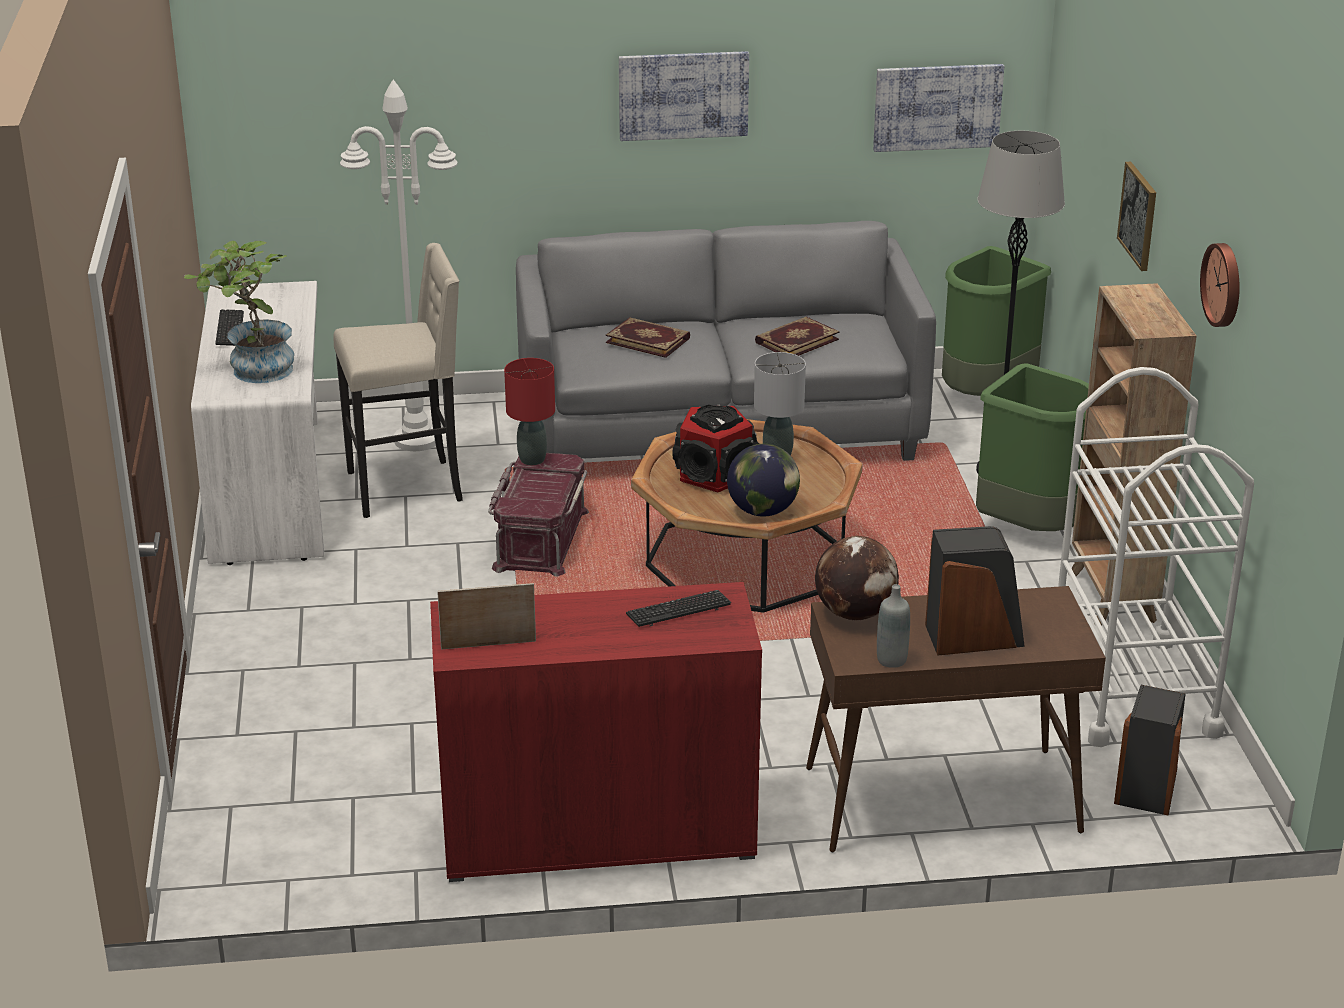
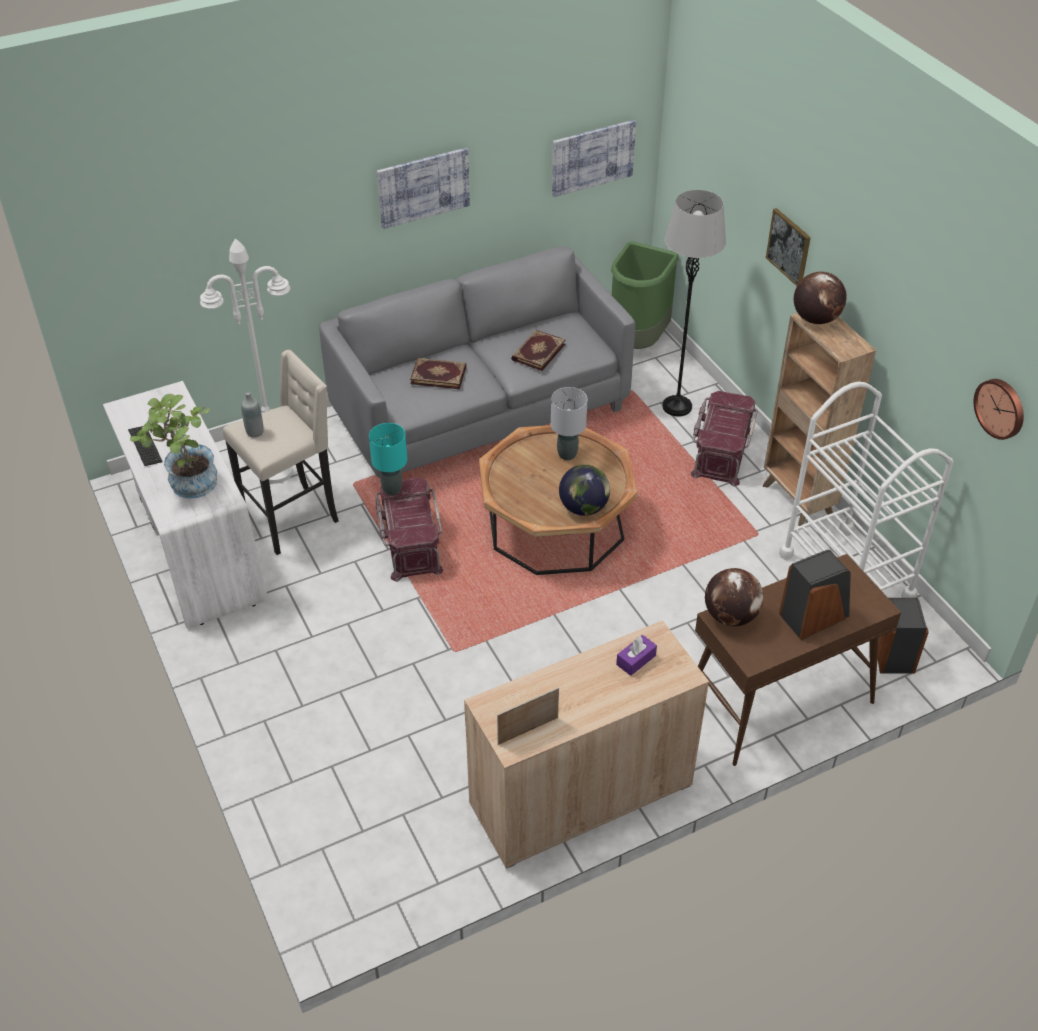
camera: 20 degrees left, 15 degrees up
red cabinet [430,582,762,882] -> beige cabinet [464,620,709,869]
red table lamp [504,358,555,465] -> turquoise table lamp [369,423,407,496]
keyboard [626,590,731,627] -> purple tissue box [616,635,657,676]
speaker [672,405,759,492] -> none
grey bottle [877,584,910,668] -> grey bottle moved to [241,392,264,438]
green trash can [976,364,1089,531] -> red storage box [691,391,758,487]
wall clock [1200,243,1240,327] -> wall clock moved to [974,379,1024,440]
none -> globe [794,272,847,324]

